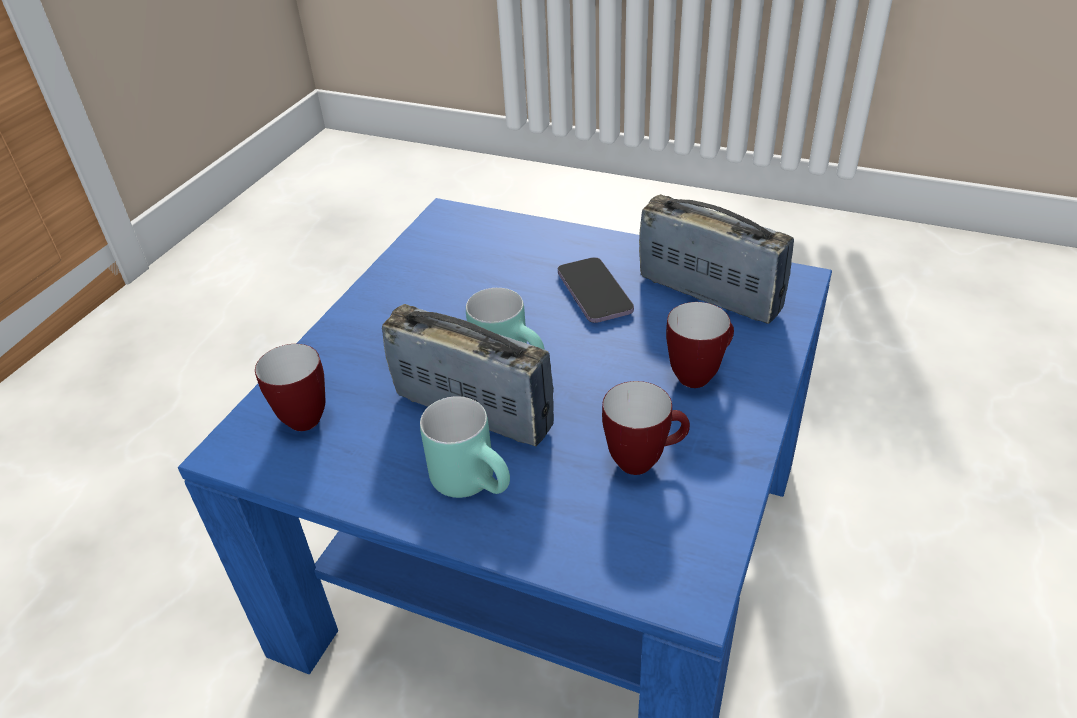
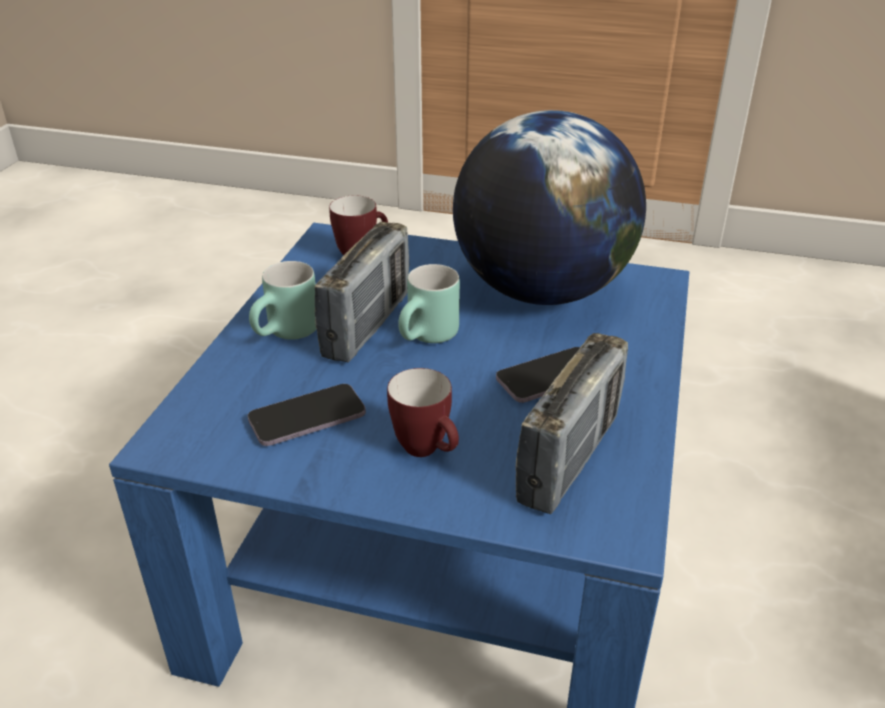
camera: 80 degrees right, 5 degrees down
mug [602,381,690,475] -> phone [248,384,366,446]
none -> globe [453,110,646,305]

